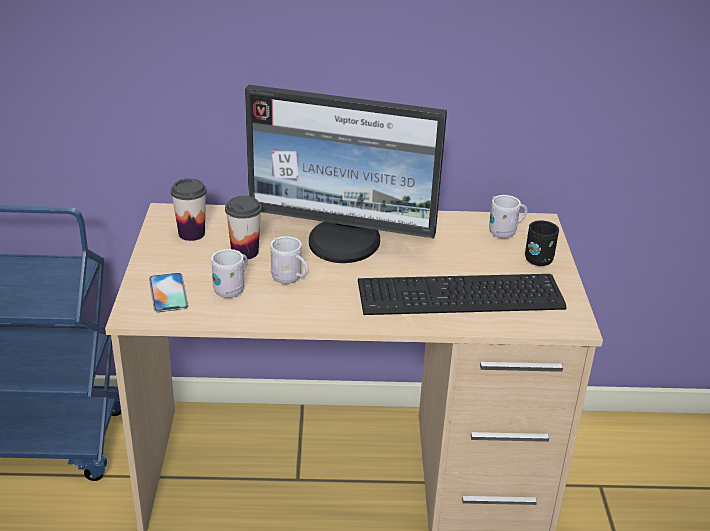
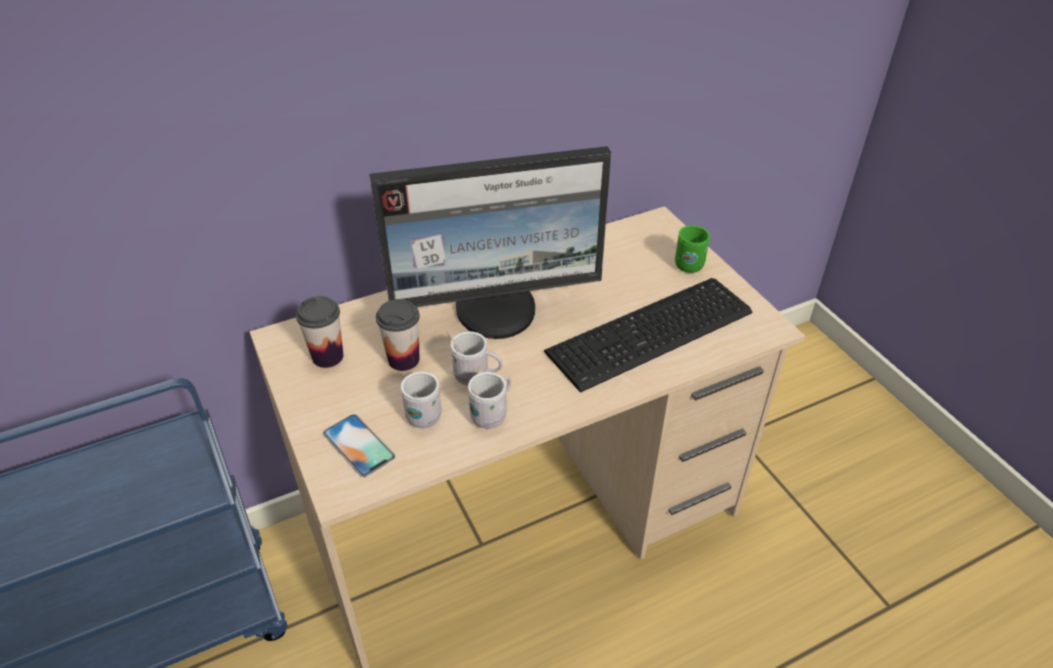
camera: 25 degrees left, 10 degrees up
white mug [489,195,527,238] -> white mug moved to [468,372,511,429]
black mug [525,220,559,266] -> green mug [675,225,710,273]

